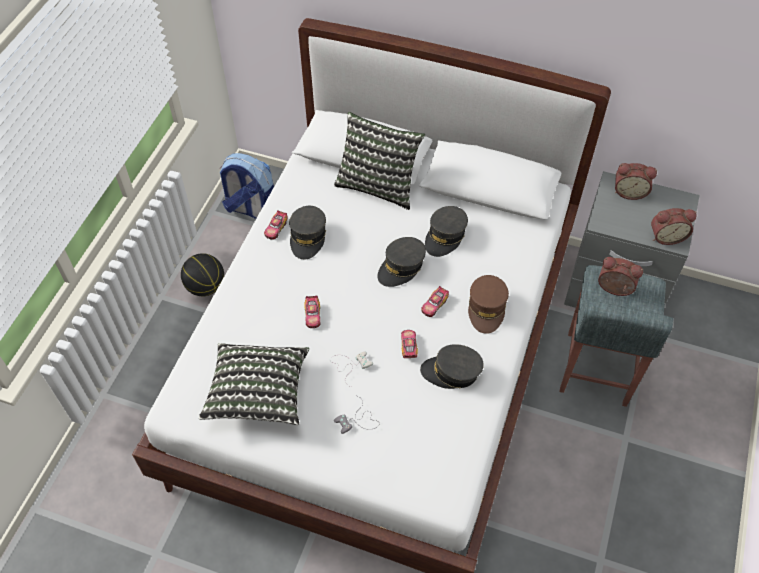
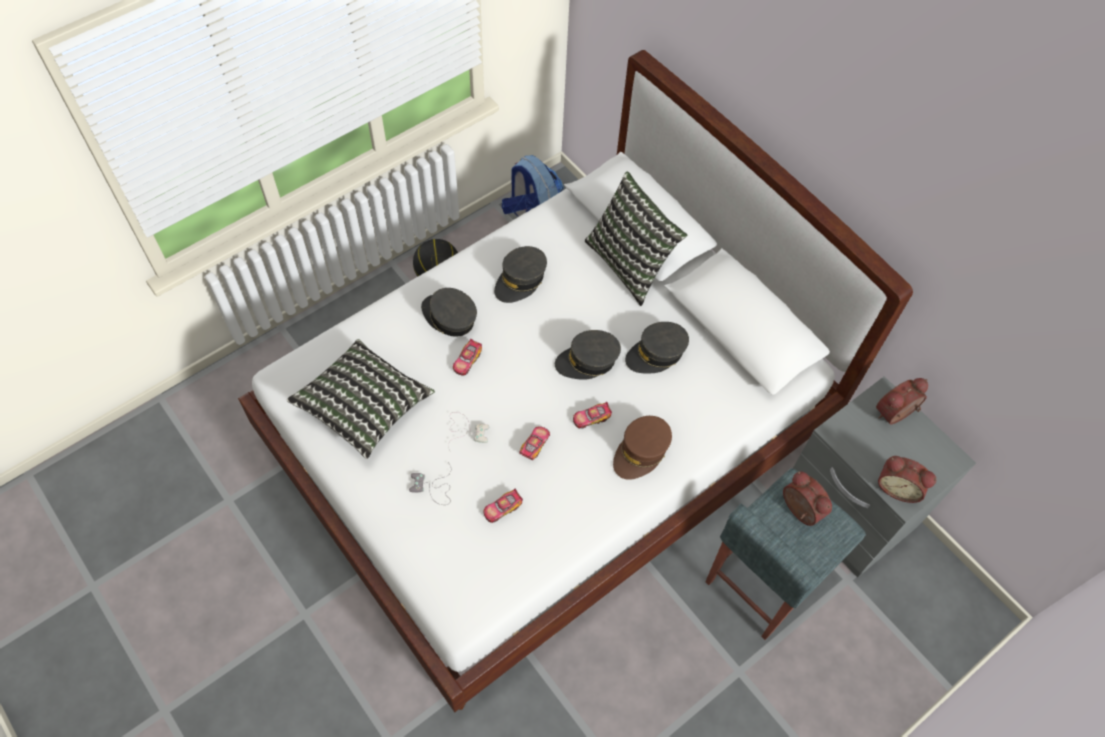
camera: 30 degrees right, 5 degrees up
toy car [264,210,288,240] -> toy car moved to [483,489,523,523]
grey cap [420,344,484,389] -> grey cap moved to [421,288,477,337]
alarm clock [615,163,657,200] -> alarm clock turned 105 degrees clockwise [876,378,928,425]

